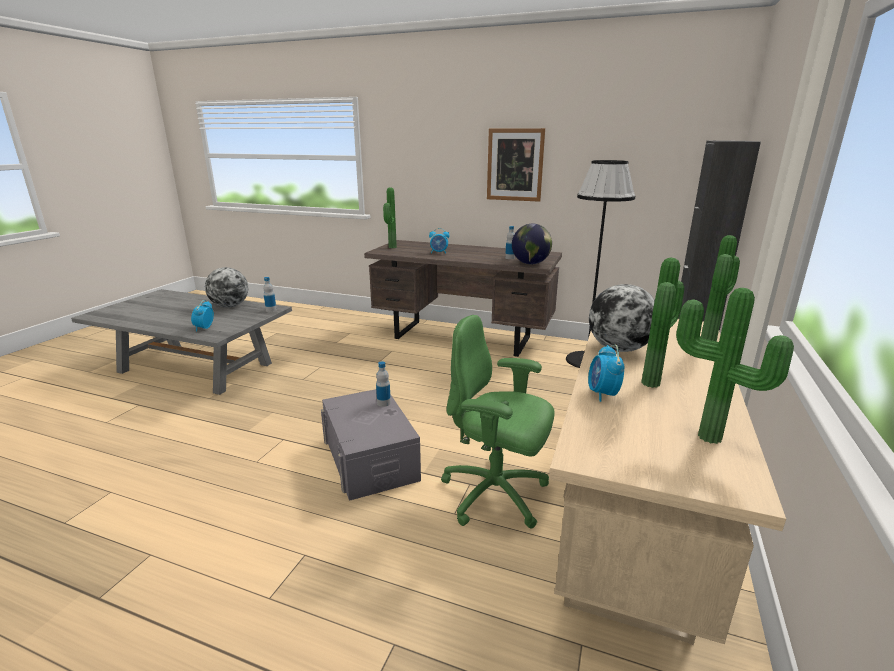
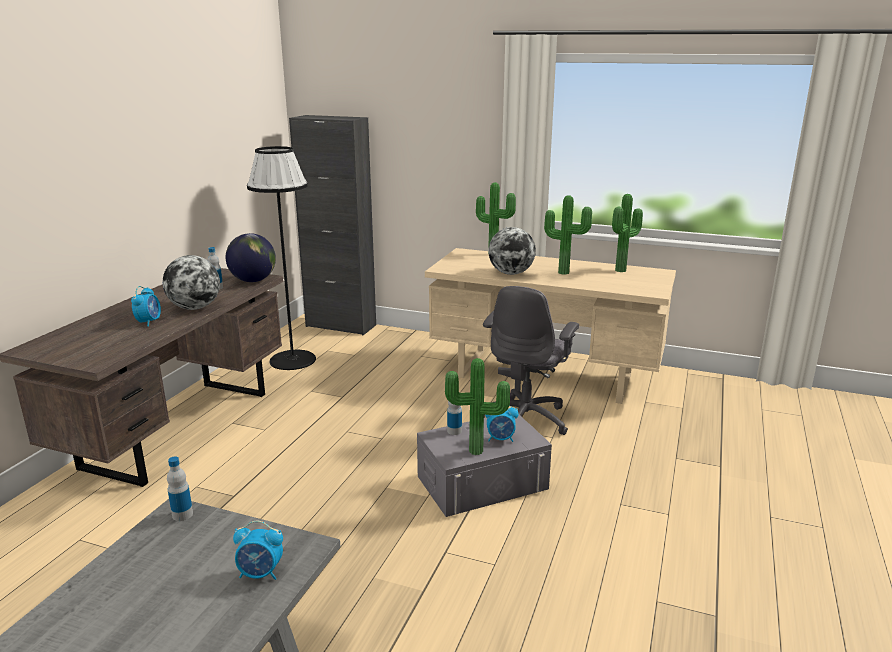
camera: 90 degrees left, 0 degrees up
globe [205,267,248,308] -> globe moved to [163,255,220,310]
potted plant [383,187,397,248] -> potted plant moved to [445,358,510,455]
green office chair [441,315,555,529] -> grey office chair [483,286,579,435]
picture [487,128,545,202] -> none
alarm clock [588,344,625,402] -> alarm clock moved to [485,405,518,442]

